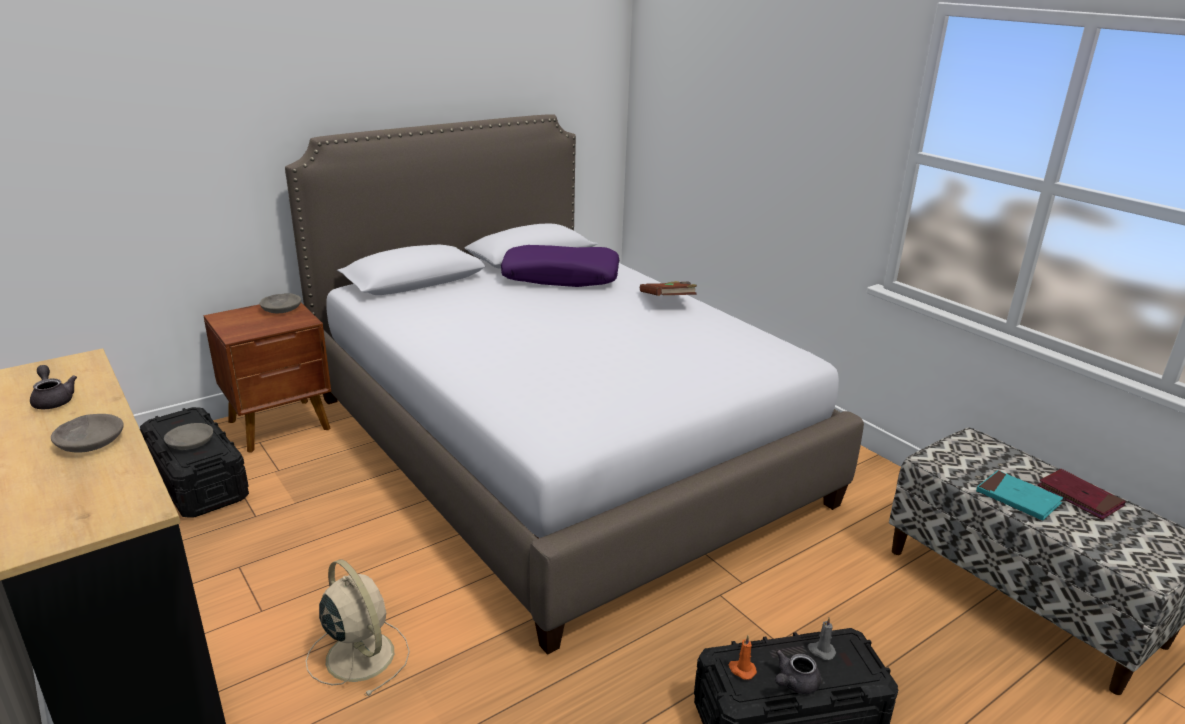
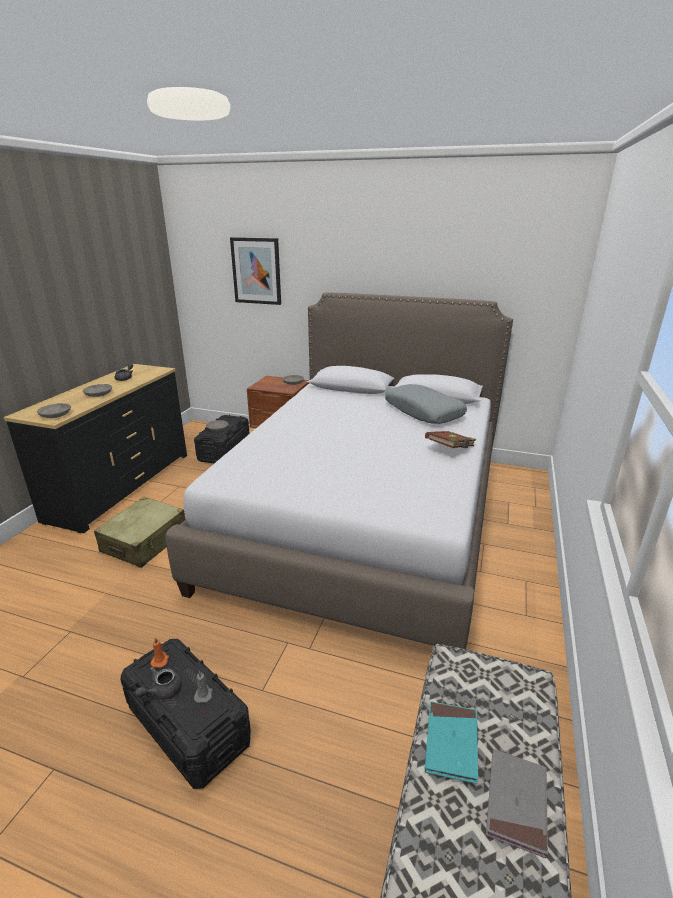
camera: 55 degrees right, 0 degrees up
beige fan [306,559,410,696] -> beige suitcase [94,497,185,568]
purple pillow [501,245,619,287] -> grey pillow [385,384,467,424]
grey teapot [775,650,821,694] -> grey teapot turned 60 degrees counterclockwise [135,667,182,700]
red book [1038,469,1126,520] -> grey book [486,749,548,858]
none -> grey bowl [37,403,71,418]
none -> picture [230,237,281,305]

